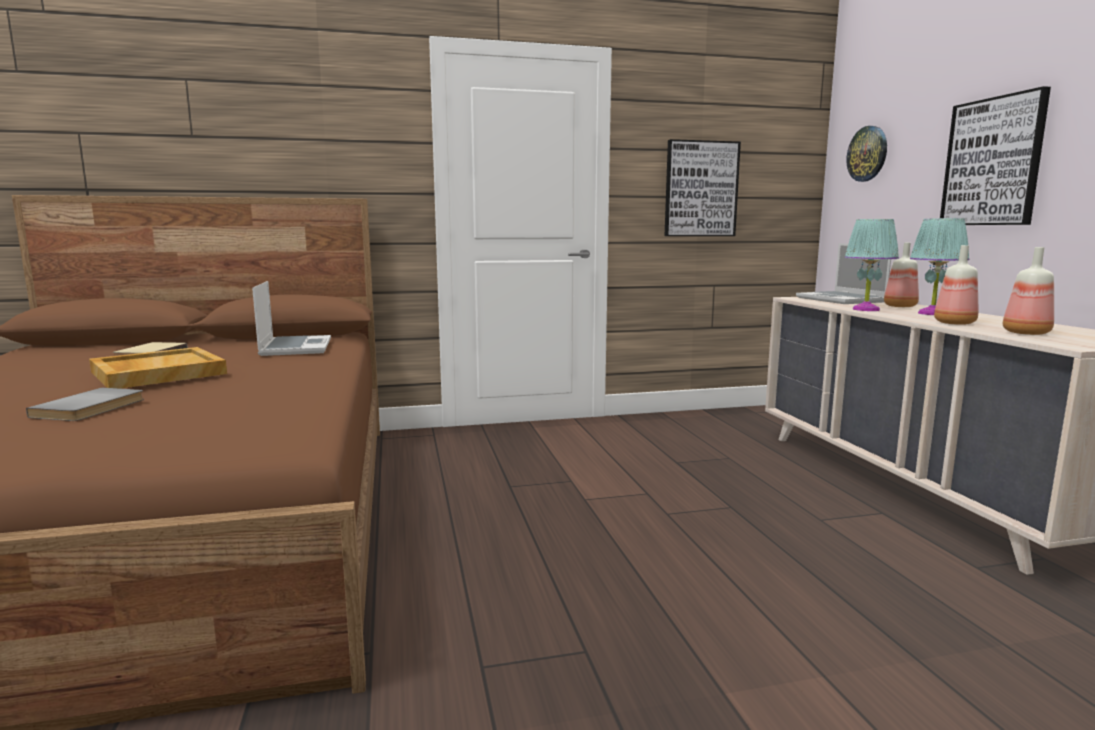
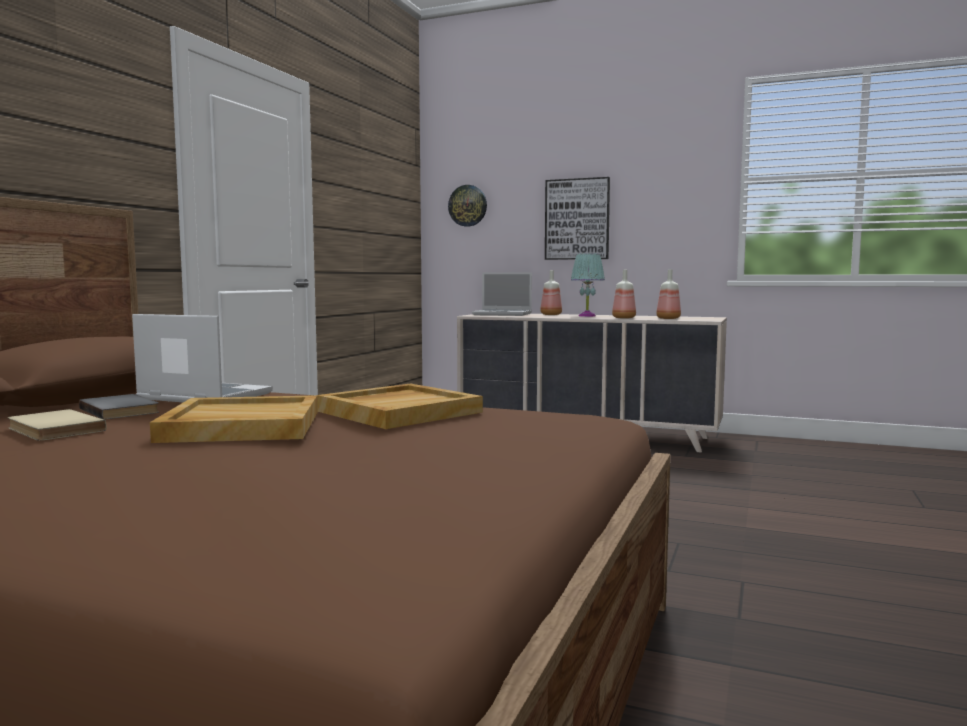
camera: 55 degrees left, 5 degrees down
grey book [26,388,144,421] -> grey book moved to [79,394,159,420]
picture [664,139,741,236] -> none
turquoise table lamp [845,219,899,311] -> none
none -> beige tray [317,383,483,429]

